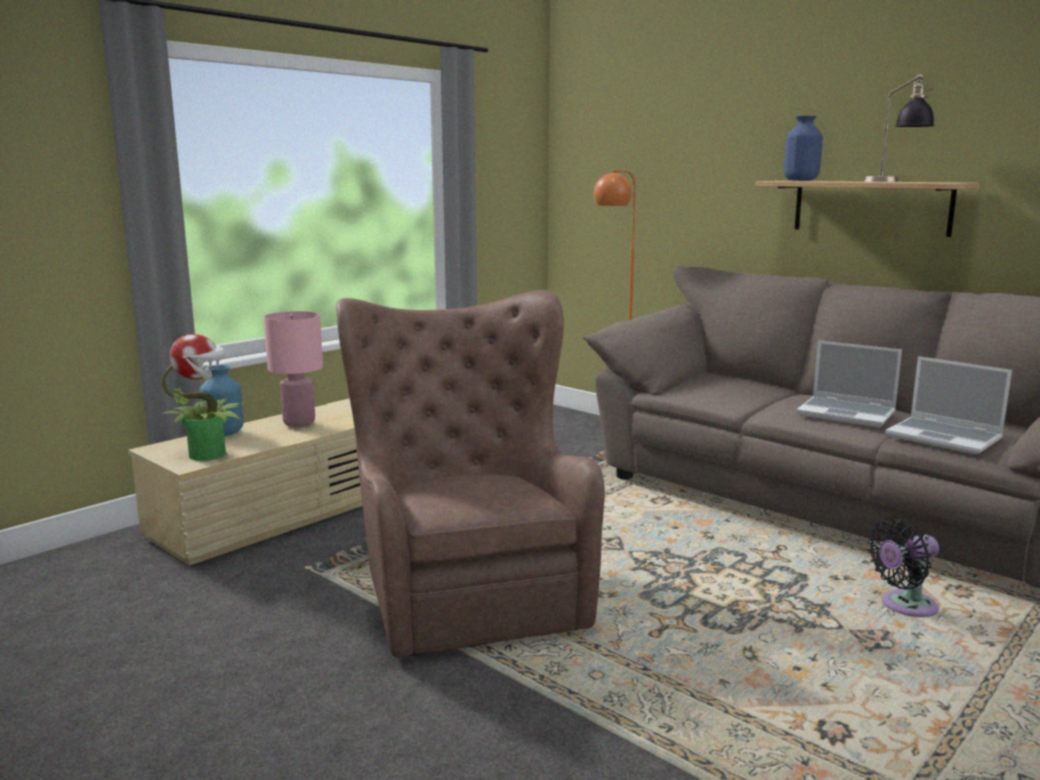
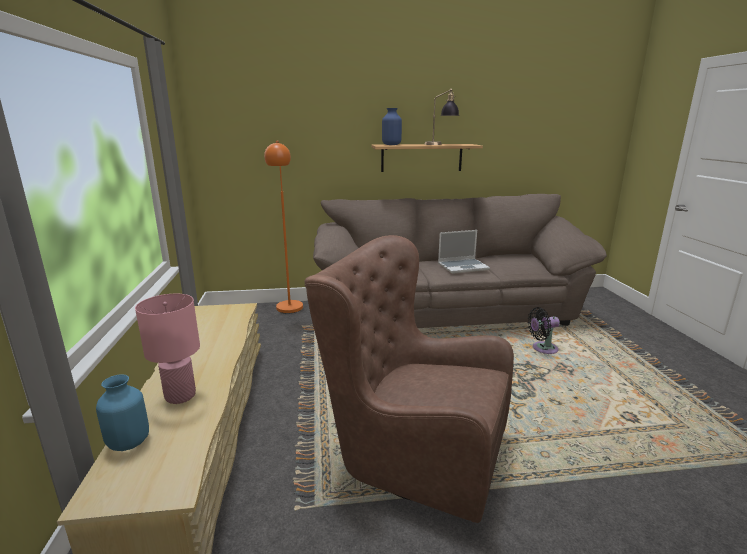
camera: 50 degrees left, 5 degrees up
potted plant [162,334,245,461] -> none
black fan [868,517,939,617] -> black fan turned 60 degrees clockwise [528,307,560,354]
laptop [885,356,1012,455] -> none

